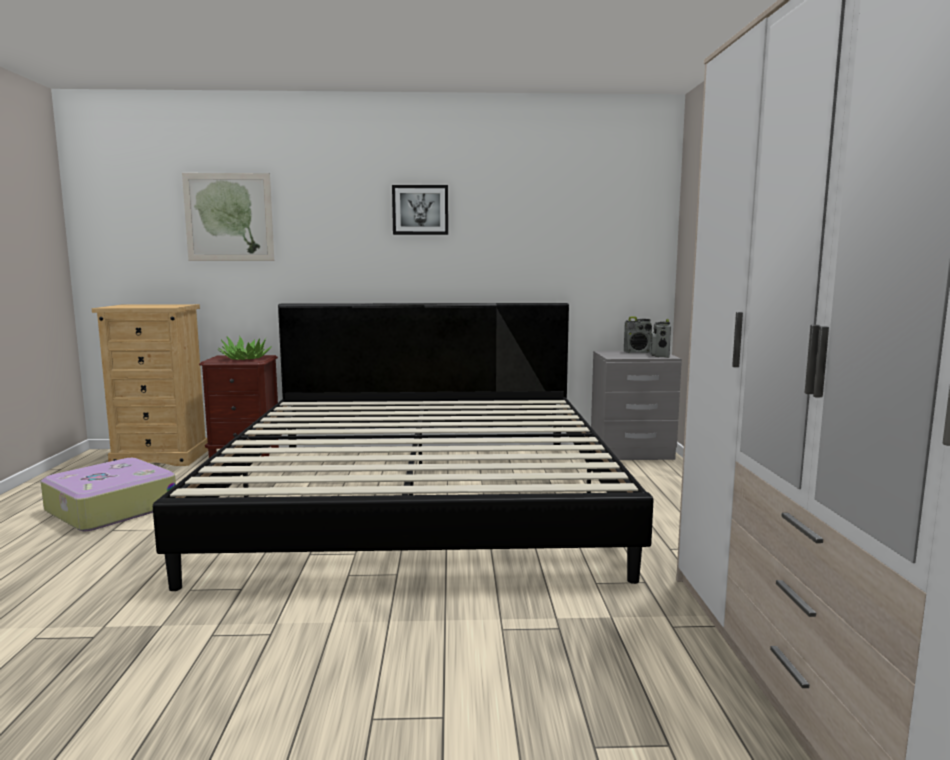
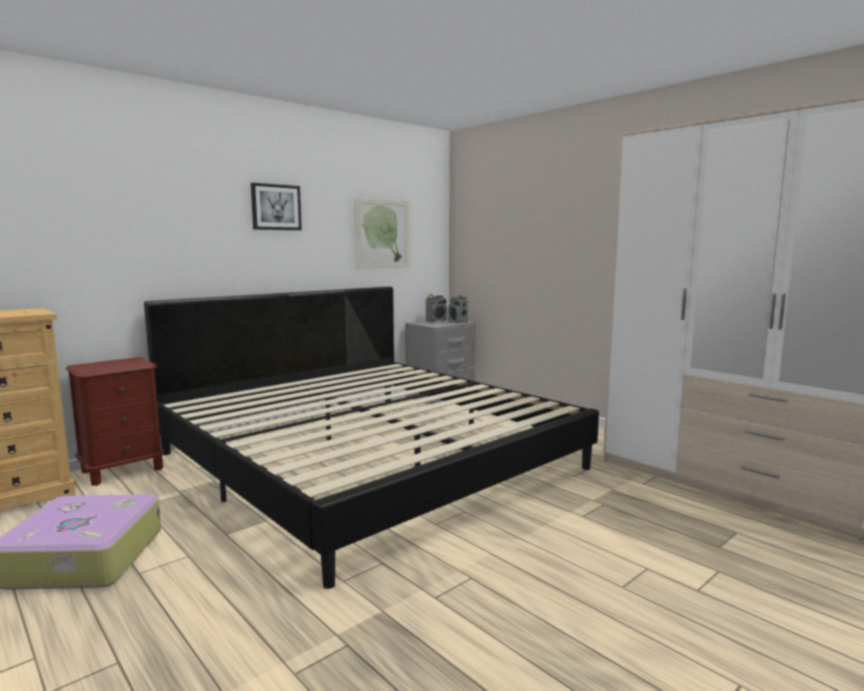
camera: 40 degrees left, 0 degrees up
picture [182,173,274,261] -> picture moved to [354,198,410,269]
potted plant [218,336,271,360] -> none

